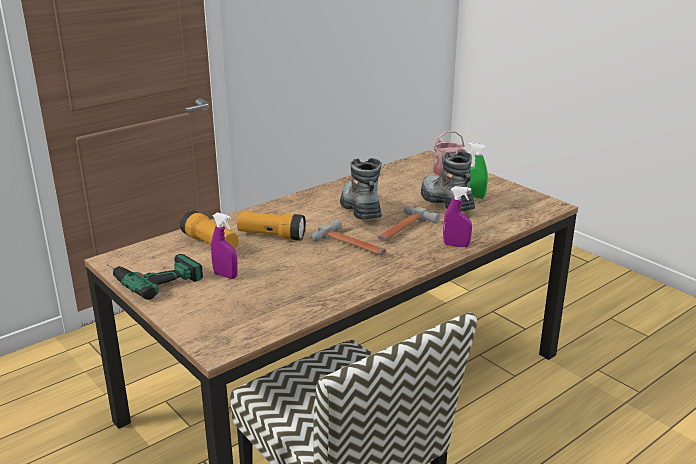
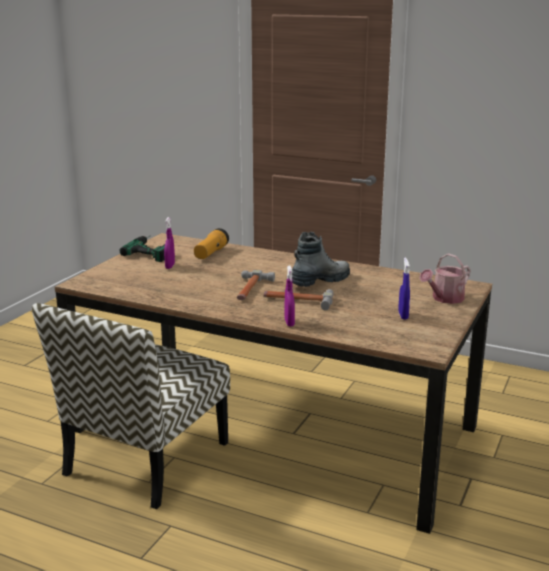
camera: 65 degrees right, 5 degrees down
flashlight [237,211,306,241] -> none
boot [421,151,475,212] -> none
green spray bottle [468,143,488,199] -> blue spray bottle [398,257,410,320]

